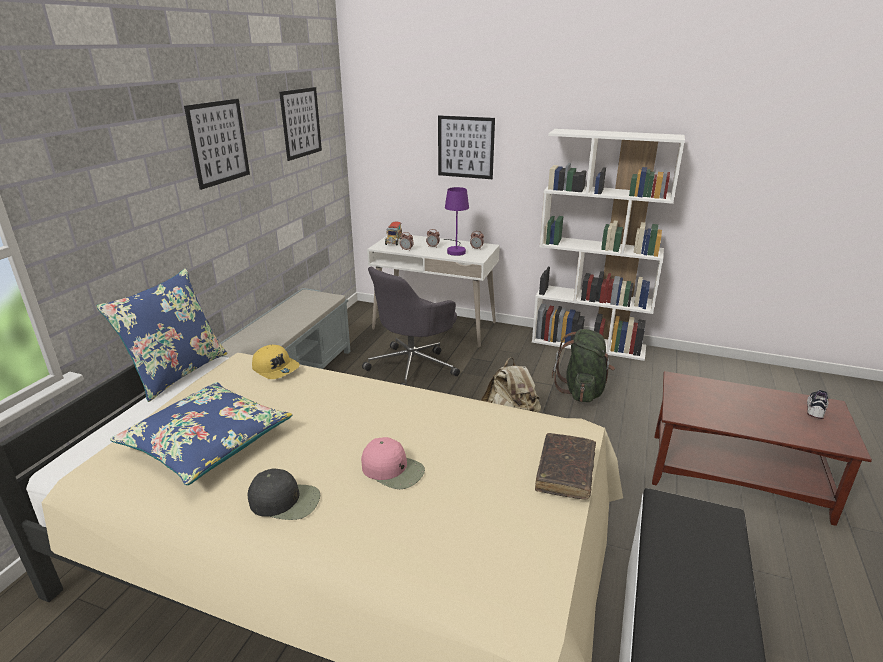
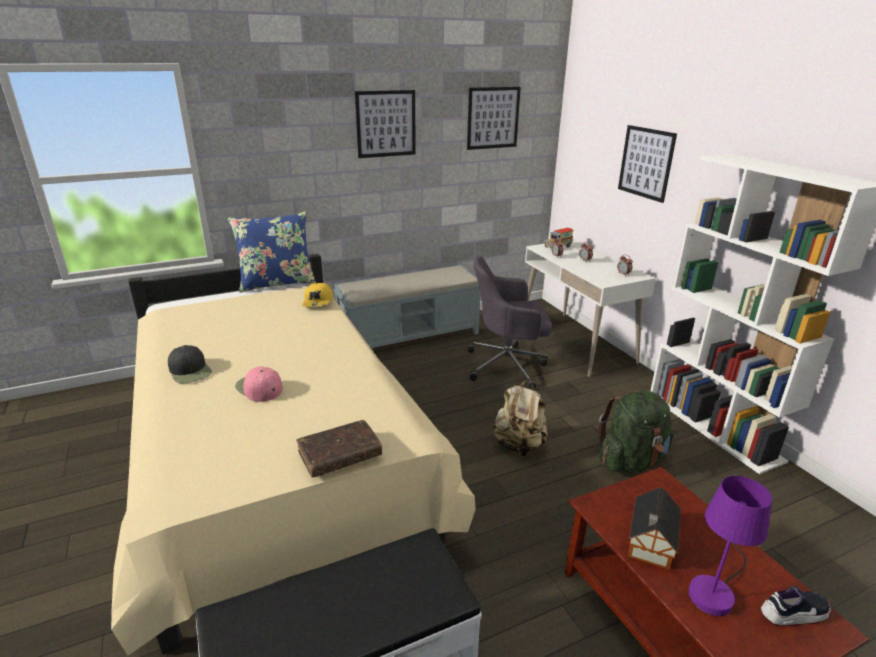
camera: 45 degrees right, 0 degrees up
blue pillow [110,382,293,485] -> none
pink cap [361,437,425,489] -> pink cap turned 150 degrees clockwise [235,366,283,402]
purple table lamp [443,187,469,256] -> purple table lamp moved to [688,476,772,616]
none -> toy house [628,487,681,570]

